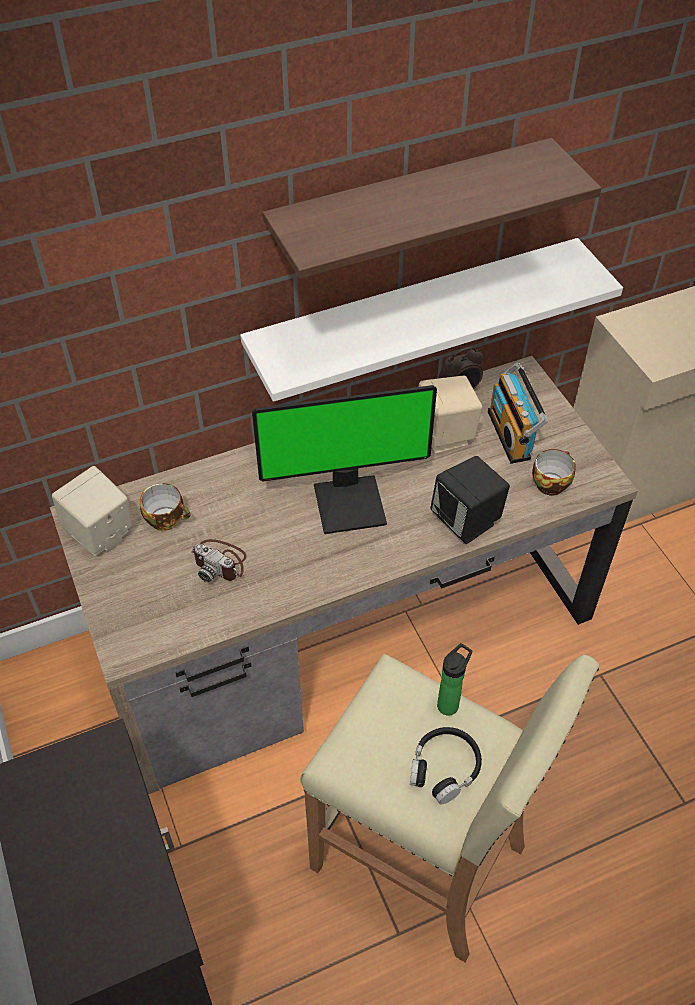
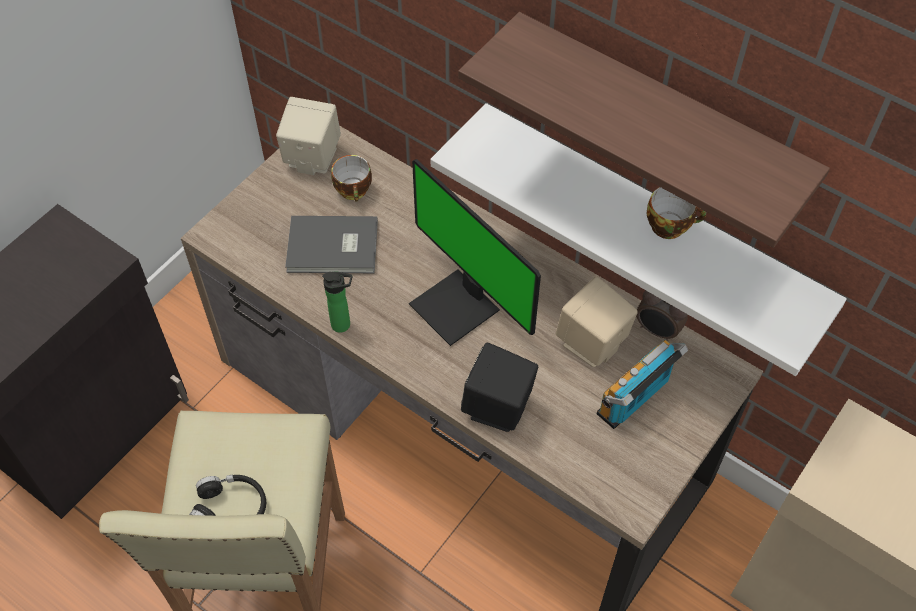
camera: 60 degrees right, 5 degrees up
camera [191,539,247,582] -> grey book [285,216,378,273]
bottle [437,643,472,716] -> bottle moved to [322,271,352,333]
cup [532,449,576,496] -> cup moved to [647,187,706,239]

